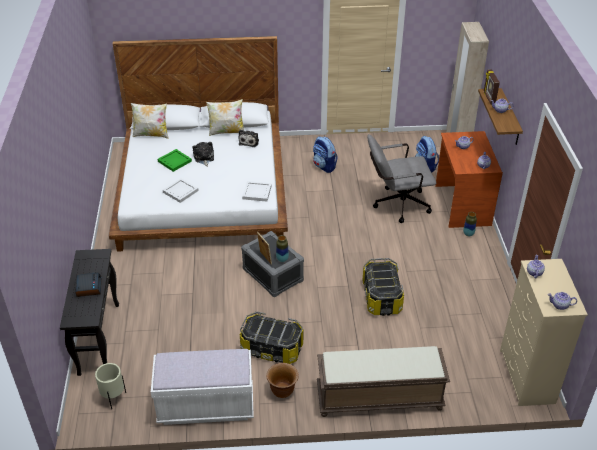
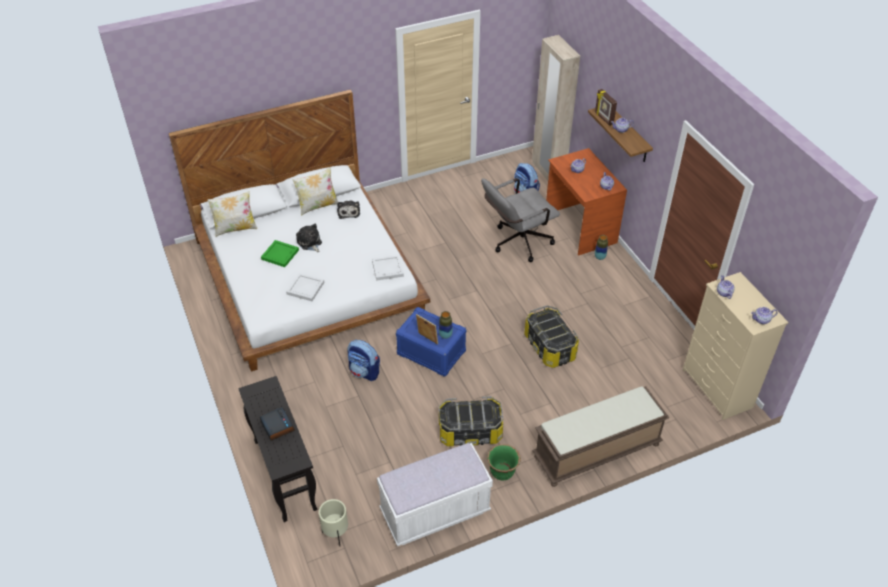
camera: 20 degrees left, 5 degrees up
grey storage box [241,231,304,297] -> blue storage box [396,307,466,376]
brown planter [267,363,299,398] -> green planter [487,444,521,480]
backpack [313,137,338,173] -> backpack moved to [348,340,380,381]

